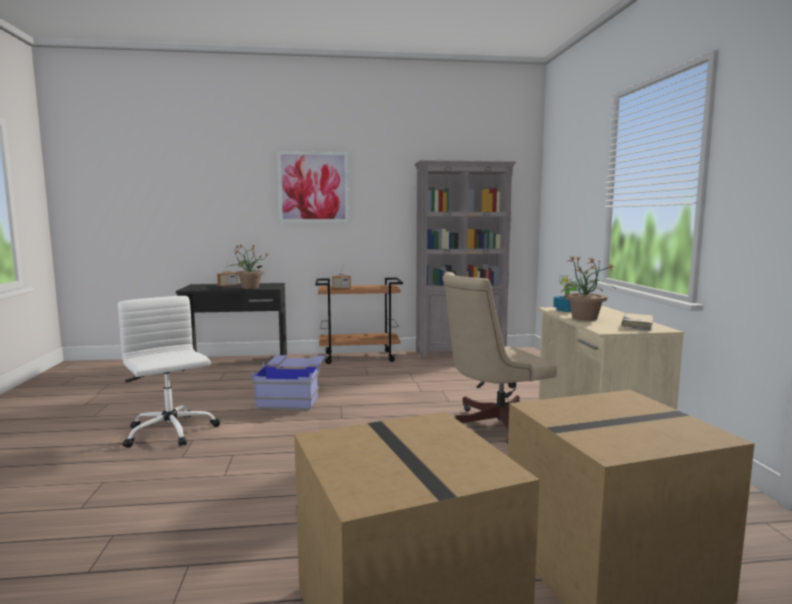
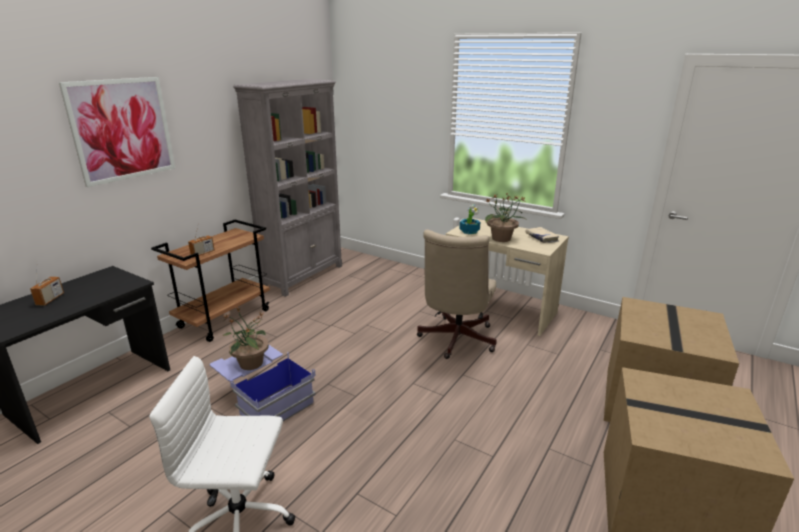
camera: 50 degrees left, 15 degrees up
potted plant [227,245,269,289] -> potted plant moved to [222,307,269,370]

